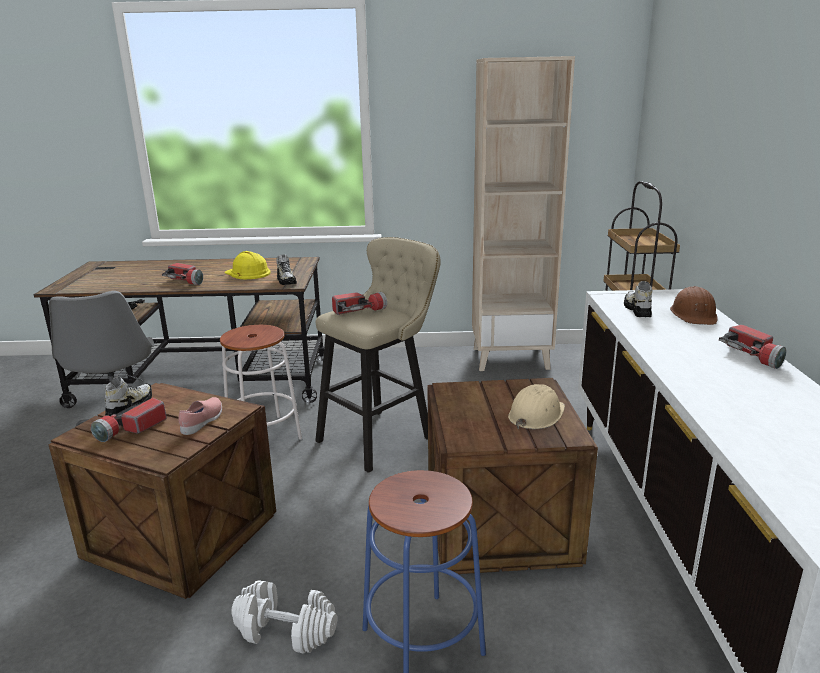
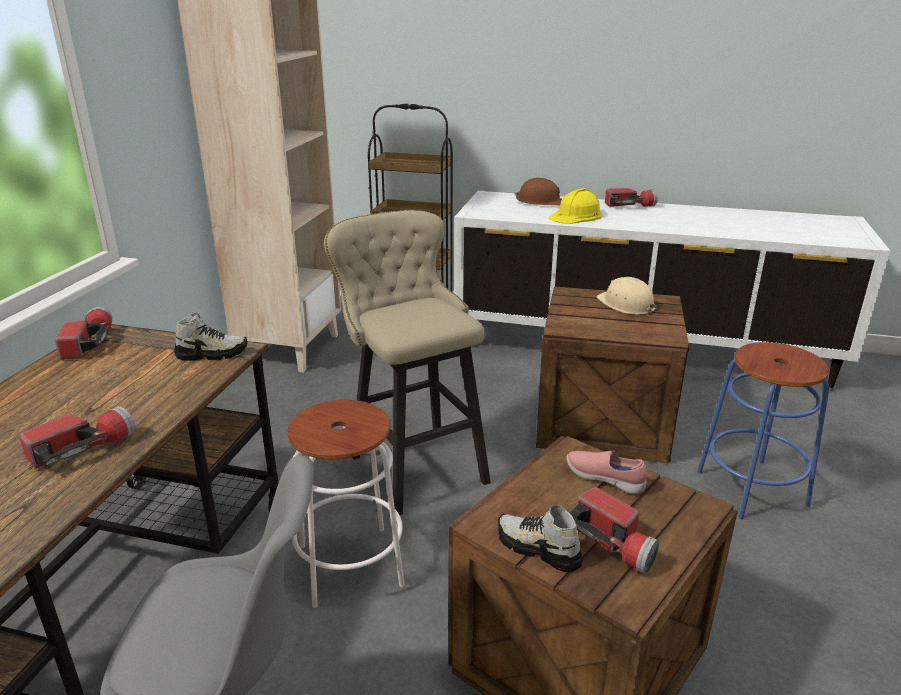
camera: 75 degrees left, 5 degrees up
yellow hard hat [225,251,270,279] -> yellow hard hat moved to [549,188,602,224]
white dumbbell [231,580,337,654] -> none
flashlight [332,292,387,315] -> flashlight moved to [55,307,112,359]
shoe [624,281,653,317] -> none

